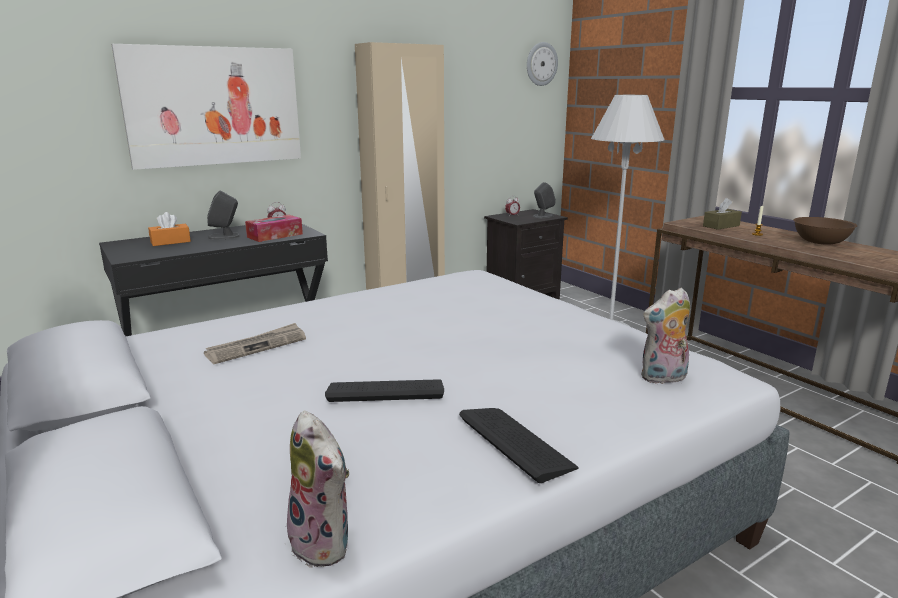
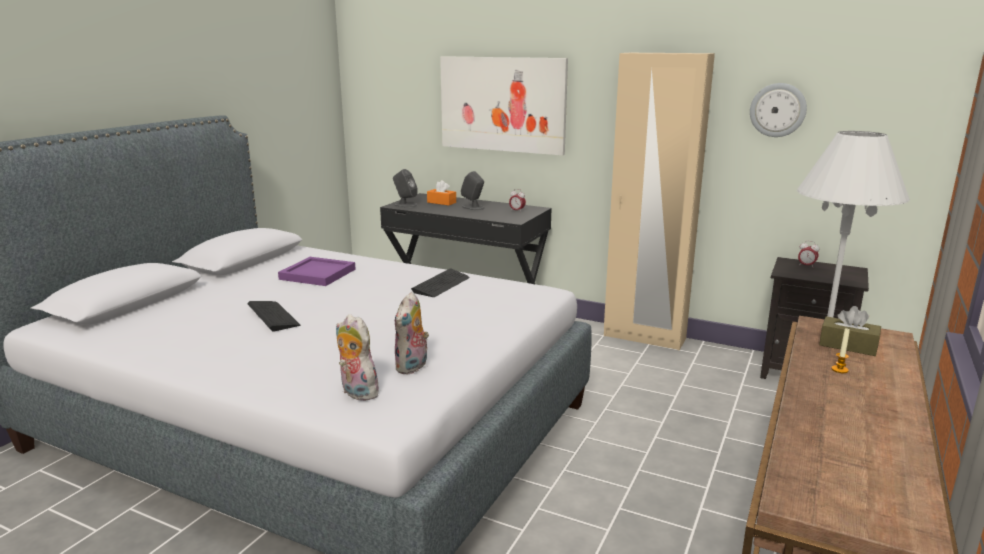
camera: 60 degrees right, 0 degrees up
newspaper [204,323,306,364] -> purple tray [278,257,356,286]
tissue box [245,215,303,242] -> none
plush toy [287,411,349,568] -> plush toy moved to [395,292,429,375]
keyboard [459,408,579,483] -> keyboard moved to [411,268,470,297]
wall clock [527,42,558,86] -> wall clock moved to [750,83,807,137]
grey speaker [533,182,556,218] -> grey speaker moved to [393,169,418,208]
brown bowl [793,217,857,245] -> none

